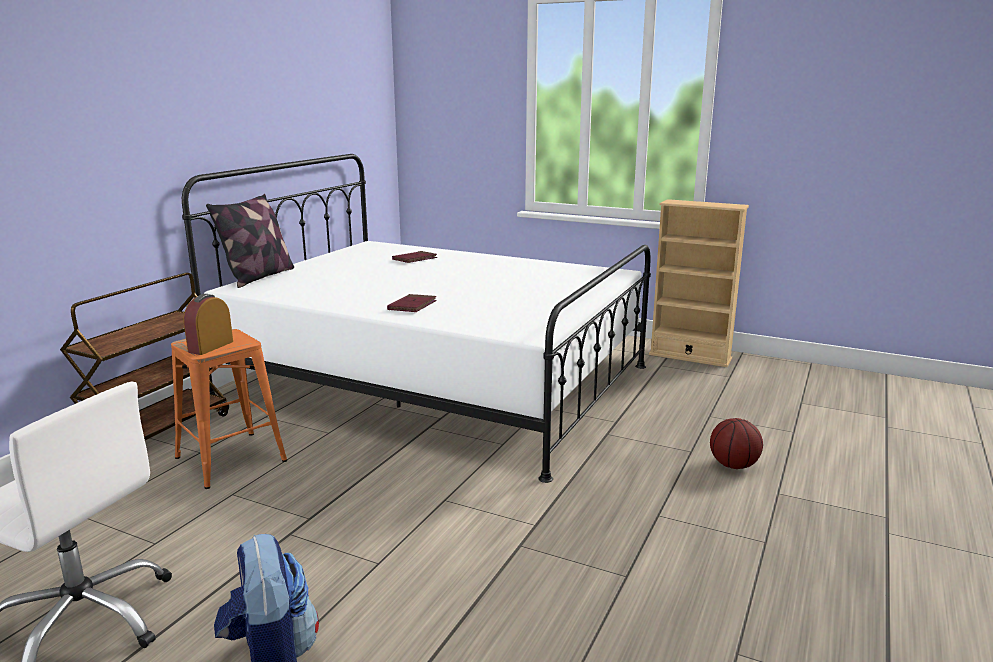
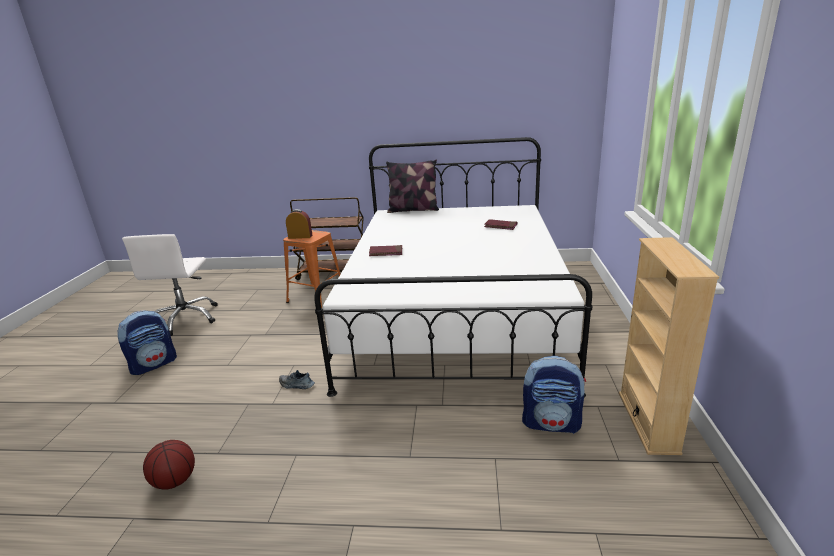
camera: 70 degrees right, 5 degrees up
basketball [710,418,763,469] -> basketball moved to [143,440,195,490]
none -> shoe [279,370,315,389]
none -> backpack [522,356,586,434]

